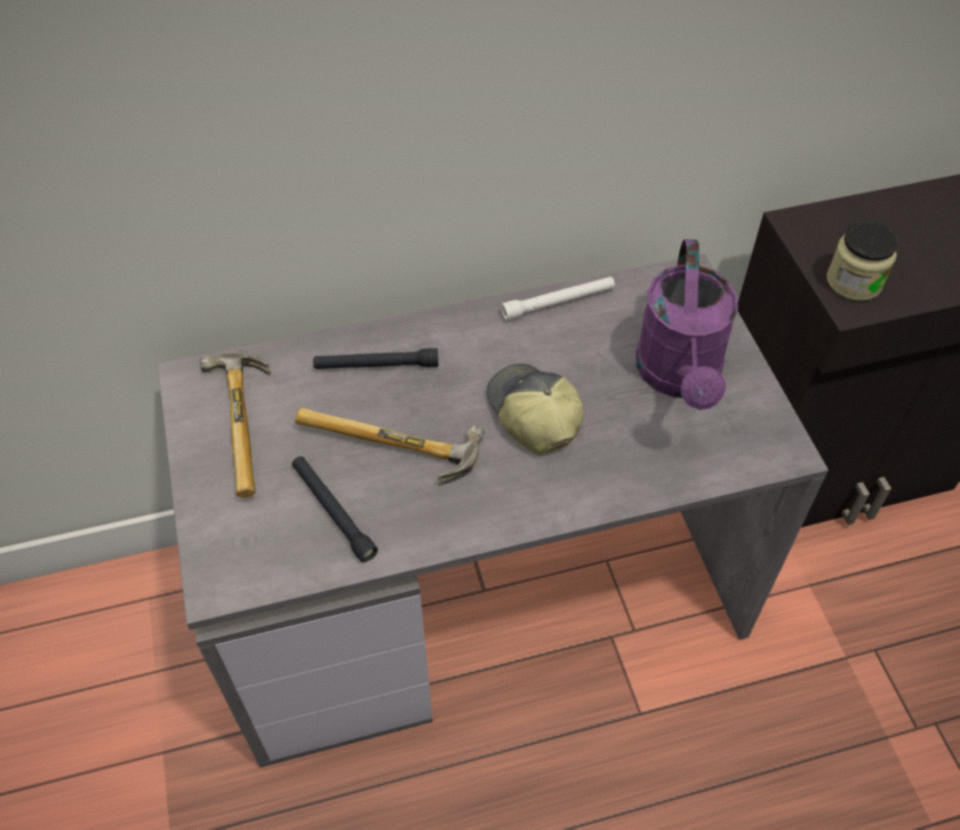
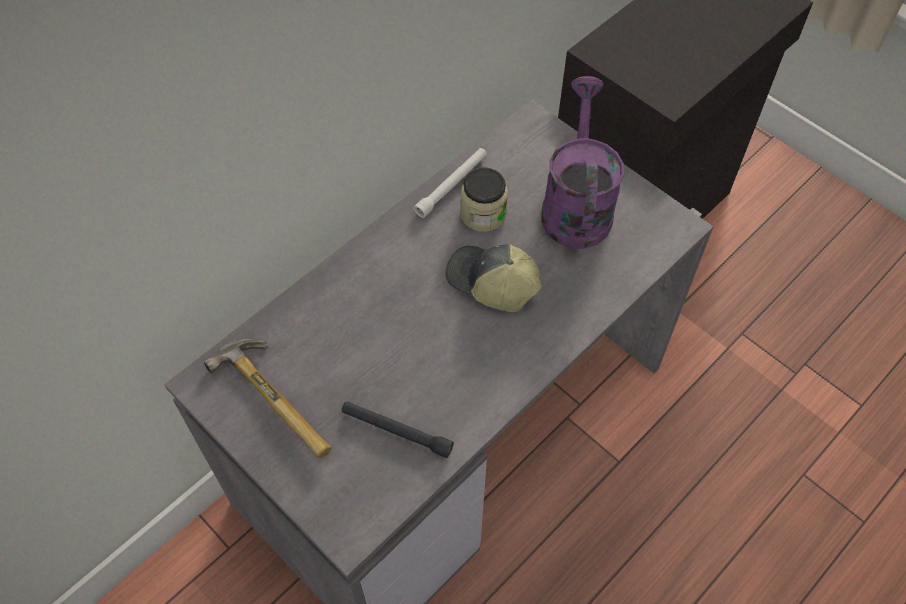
camera: 30 degrees left, 5 degrees up
hammer [295,408,484,486] -> none
black flashlight [313,348,439,369] -> none
purple watering can [636,239,738,410] -> purple watering can turned 150 degrees counterclockwise [541,76,624,249]
jar [826,221,898,301] -> jar moved to [460,167,508,232]

